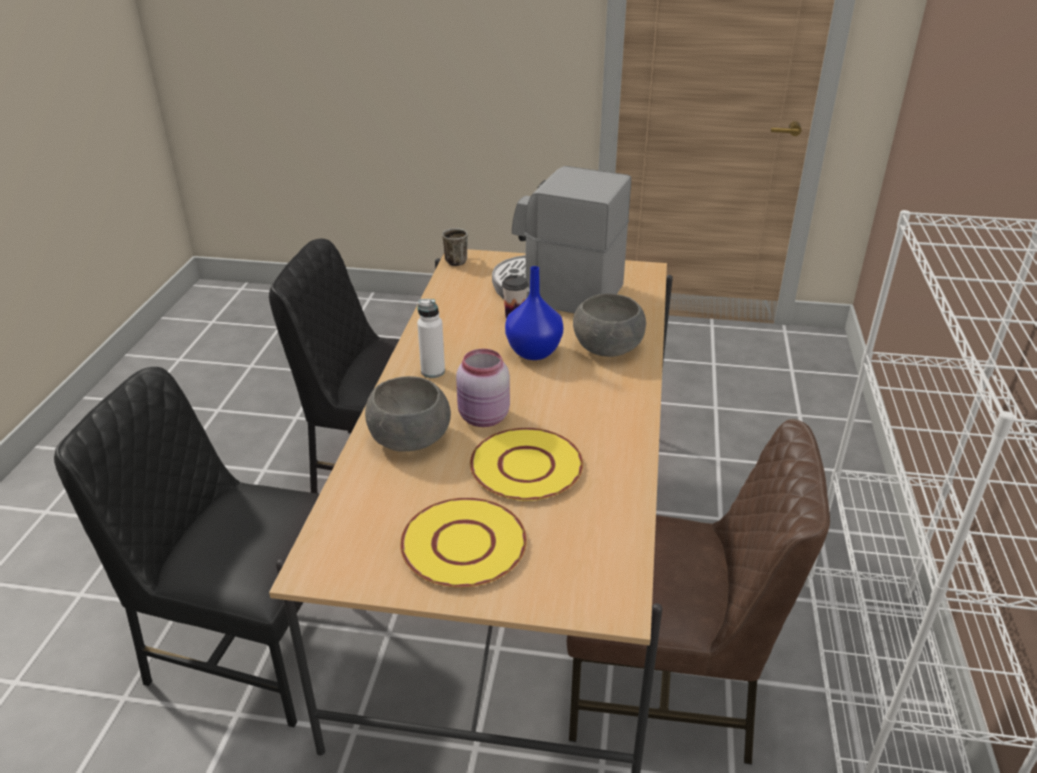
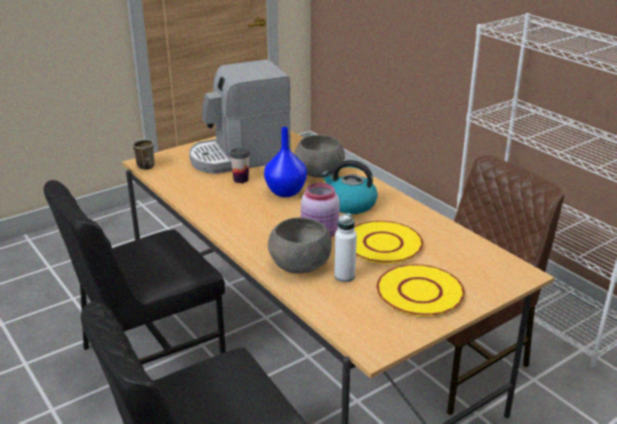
camera: 45 degrees left, 5 degrees down
white bottle [417,299,445,378] -> white bottle moved to [334,213,357,282]
none -> kettle [321,160,378,214]

